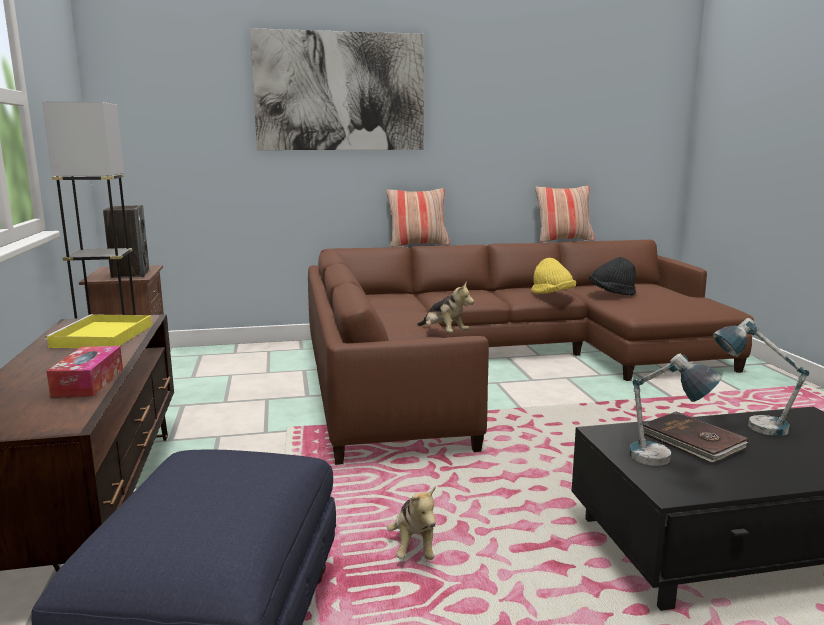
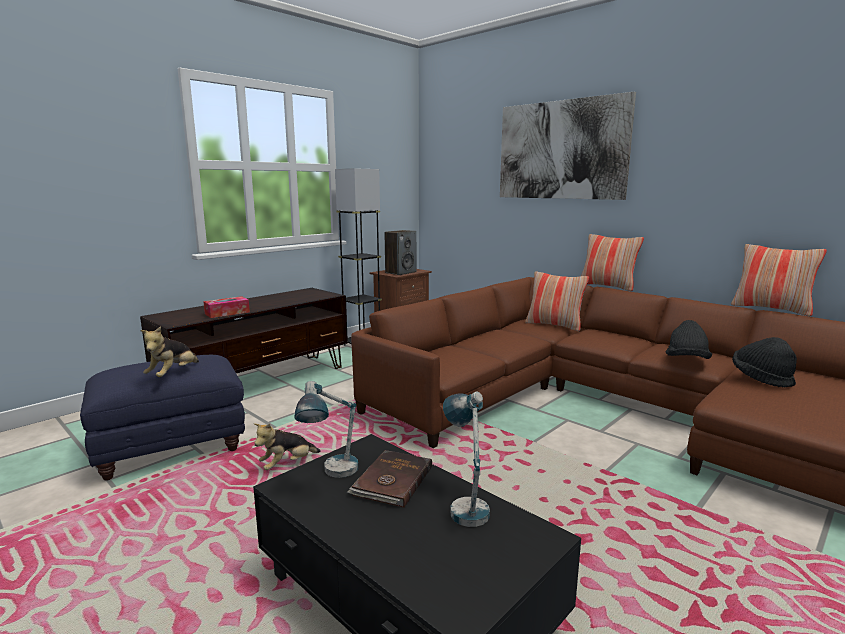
camera: 55 degrees right, 0 degrees up
yellow tray [44,314,152,348] -> none
plush toy [417,281,474,333] -> plush toy moved to [140,326,199,377]
yellow hat [531,258,576,294] -> black hat [666,320,712,359]
none -> pillow [525,271,589,331]

